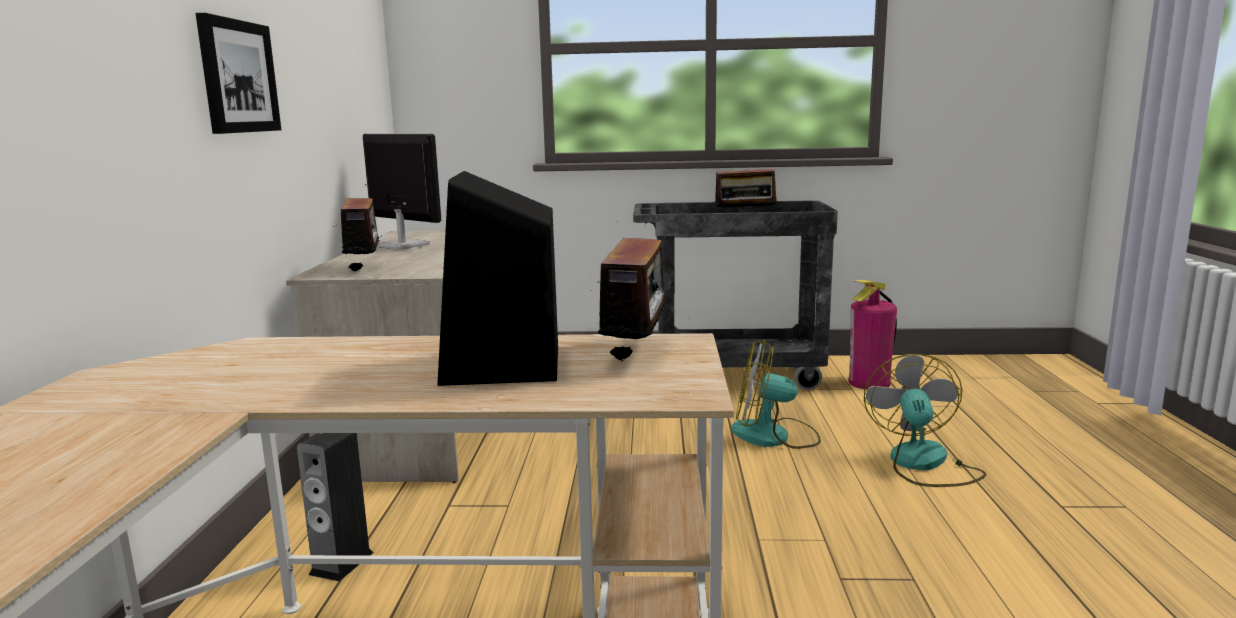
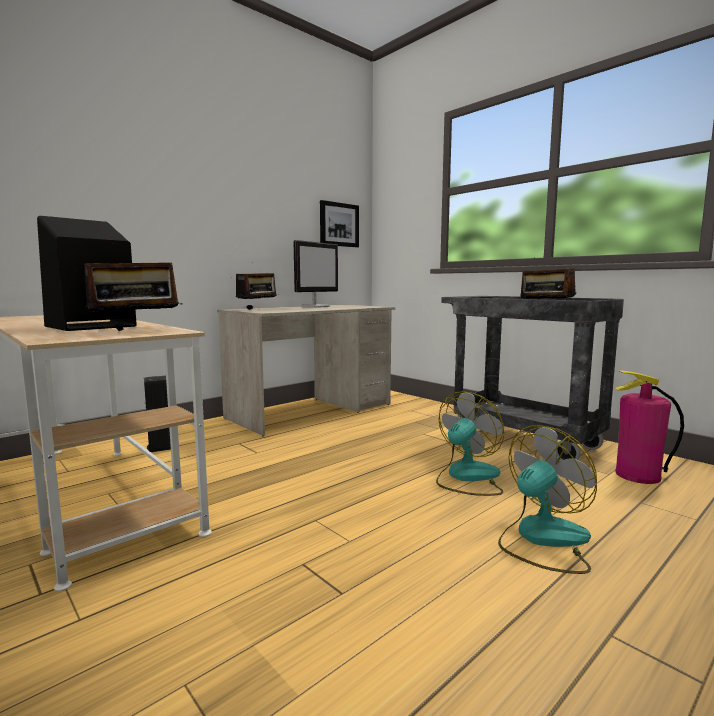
camera: 45 degrees right, 5 degrees down
picture [195,13,281,134] -> picture moved to [320,200,359,247]
monitor [363,134,442,250] -> monitor turned 45 degrees clockwise [293,240,338,308]
fan [731,340,821,449] -> fan turned 75 degrees clockwise [436,391,504,496]

